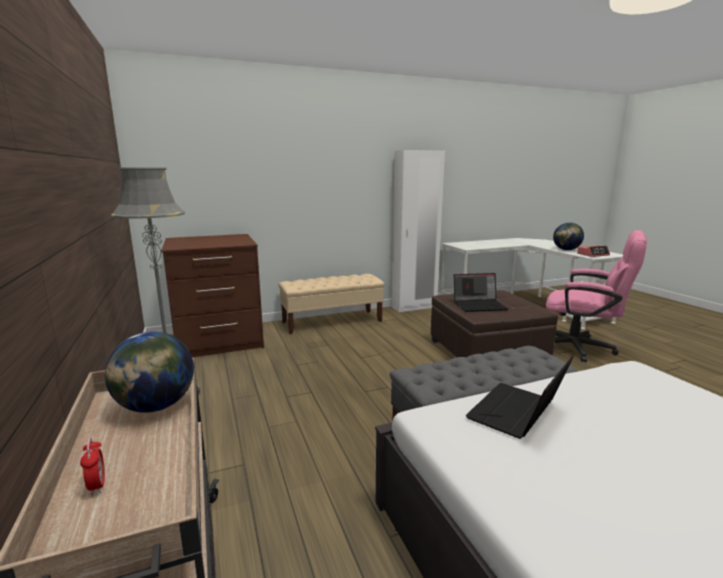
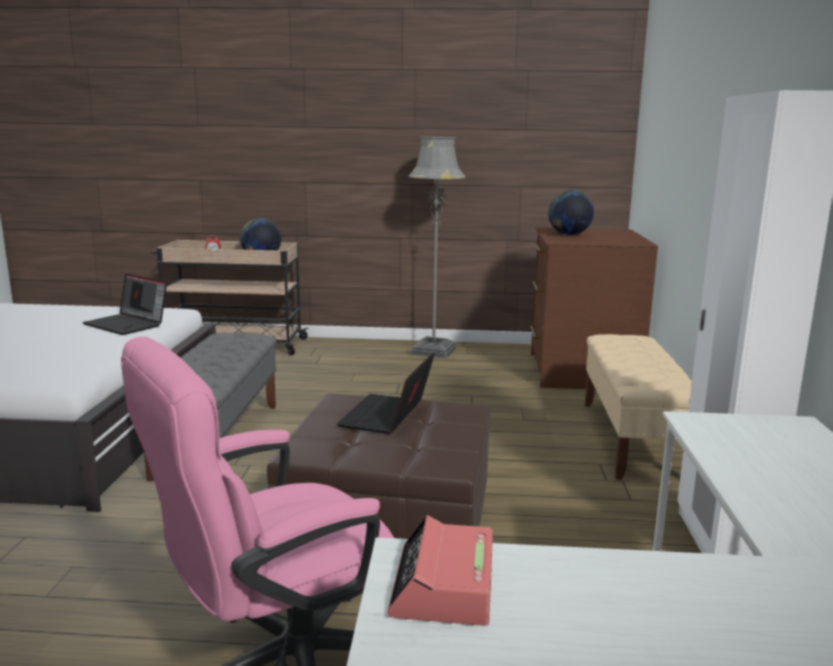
camera: 115 degrees right, 0 degrees up
laptop [466,356,574,439] -> laptop turned 150 degrees clockwise [82,274,167,335]
globe [553,223,584,250] -> globe moved to [548,190,594,235]

